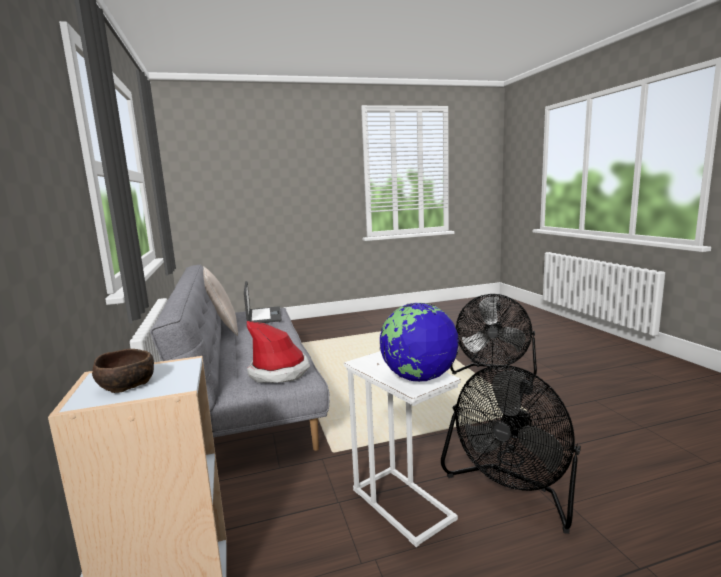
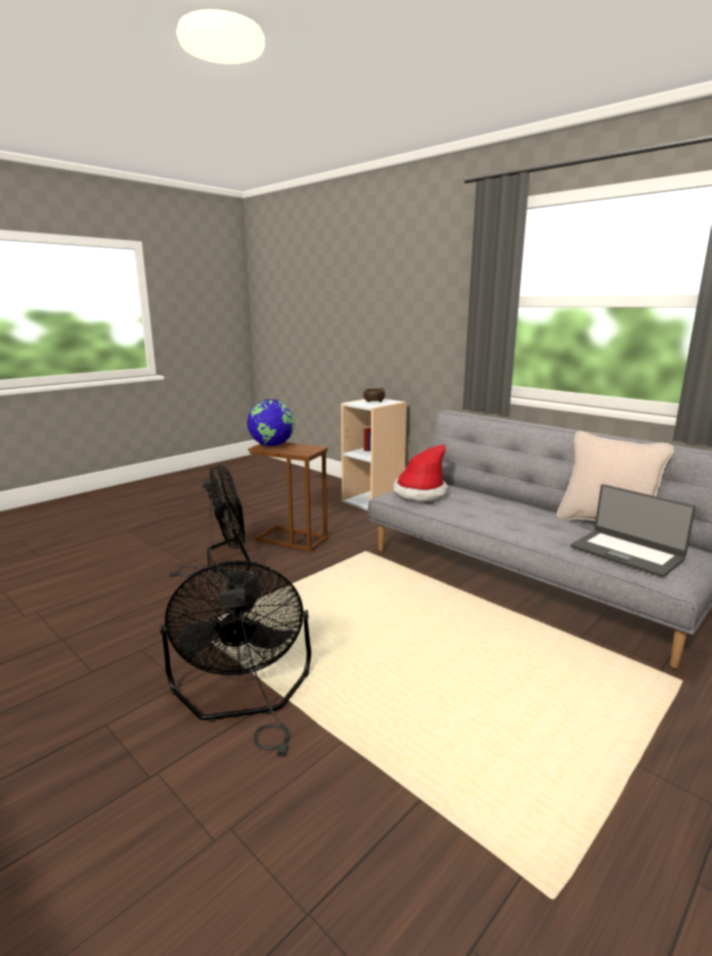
camera: 150 degrees right, 5 degrees up
white side table [344,351,460,547] -> brown side table [248,442,328,552]
black fan [441,365,581,534] -> black fan turned 60 degrees clockwise [167,464,250,577]

